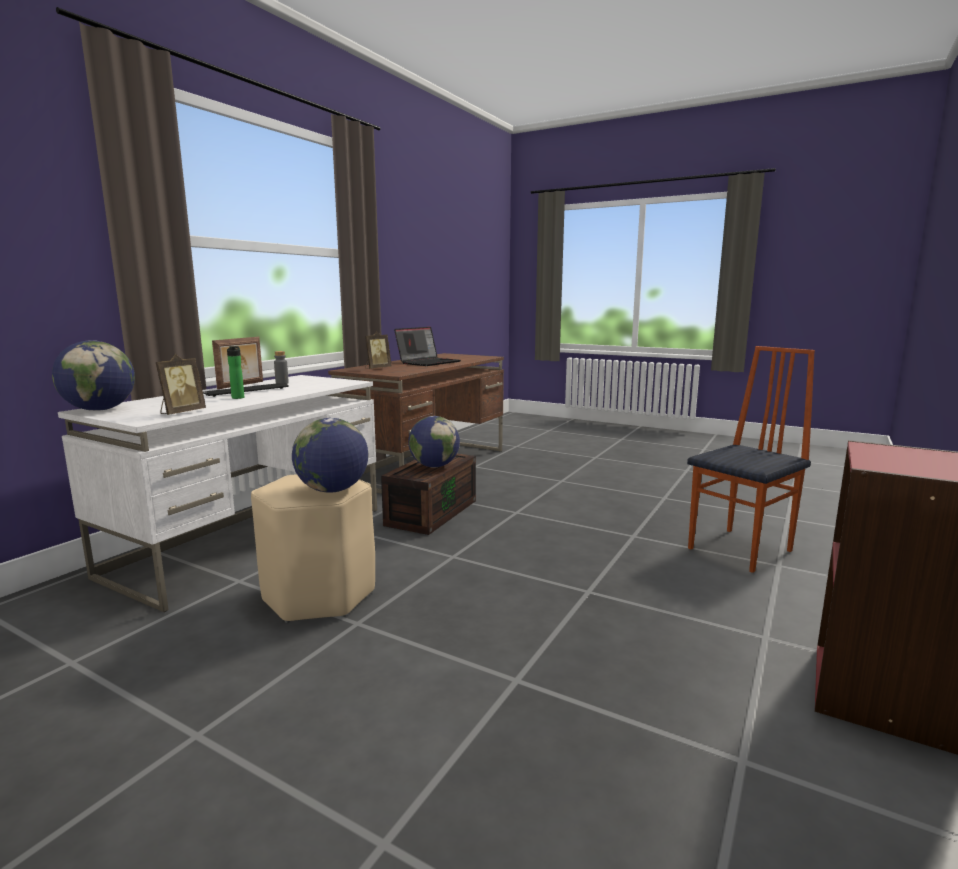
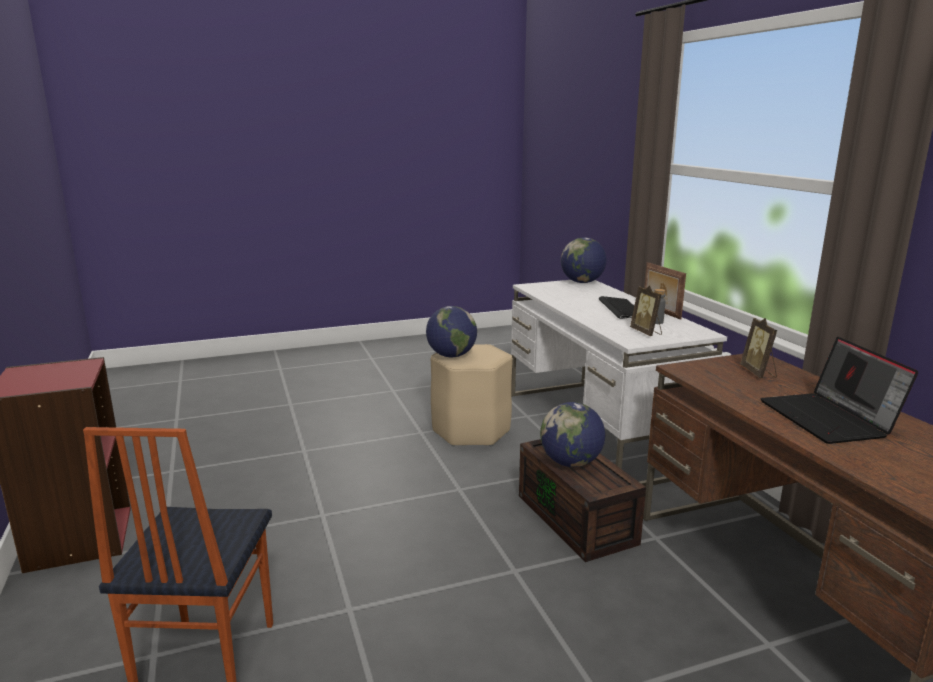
camera: 130 degrees right, 5 degrees up
picture frame [156,354,206,415] -> picture frame moved to [630,285,662,336]
bottle [227,346,244,399] -> none

